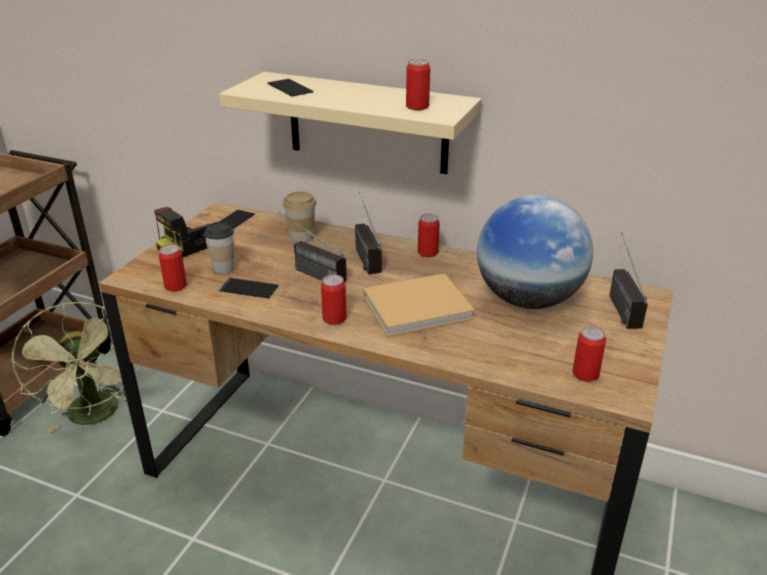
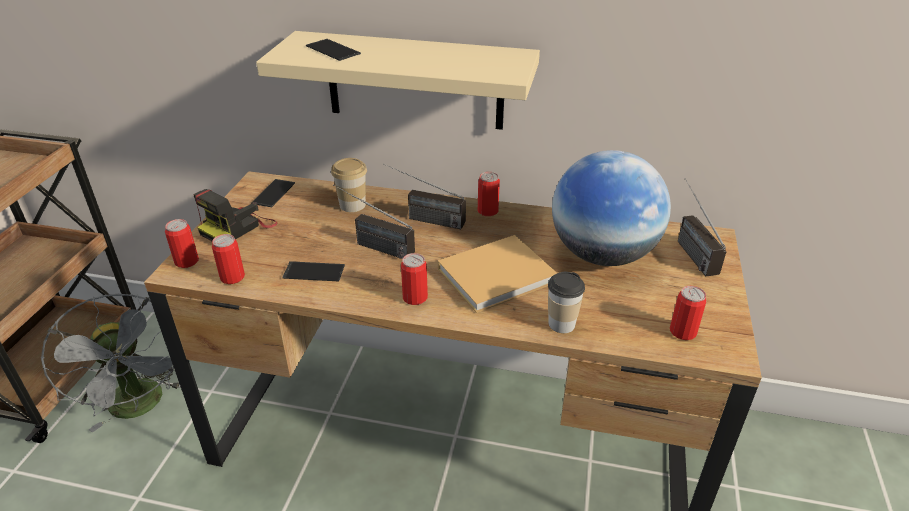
camera: 10 degrees left, 5 degrees up
green fan [11,302,139,433] -> grey fan [41,294,181,432]
cup [204,222,235,273] -> cup moved to [548,272,585,333]
radio [355,192,382,274] -> radio turned 45 degrees counterclockwise [383,163,466,229]
can [406,59,430,110] -> can moved to [165,219,199,268]

